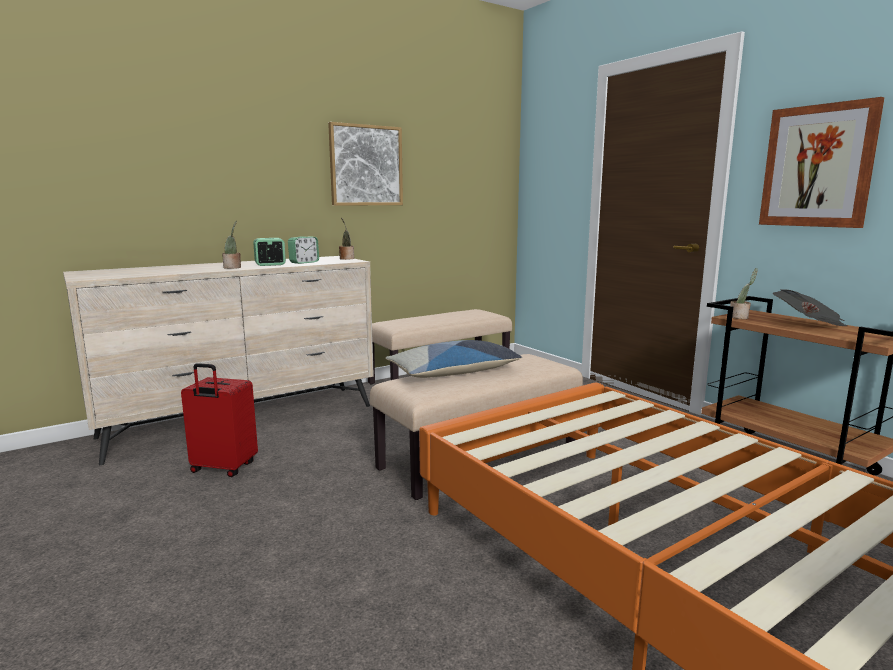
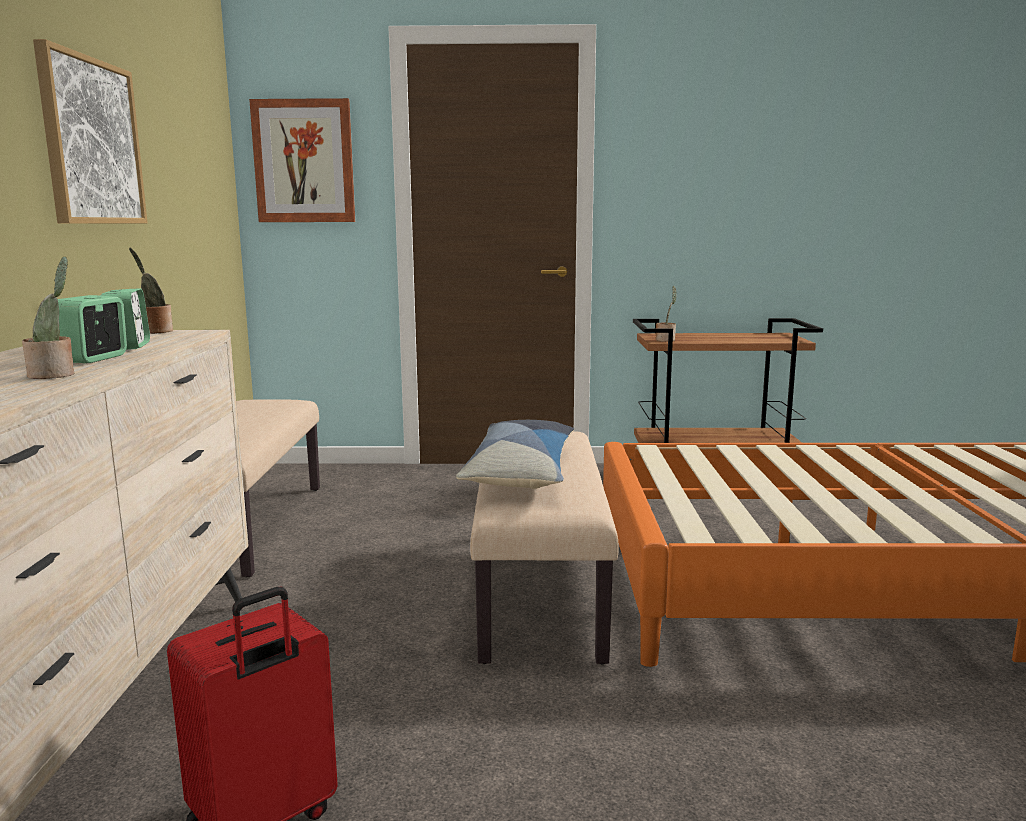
camera: 55 degrees left, 0 degrees up
picture [759,97,885,228] -> picture moved to [249,98,355,222]
newspaper [773,289,847,326] -> none

